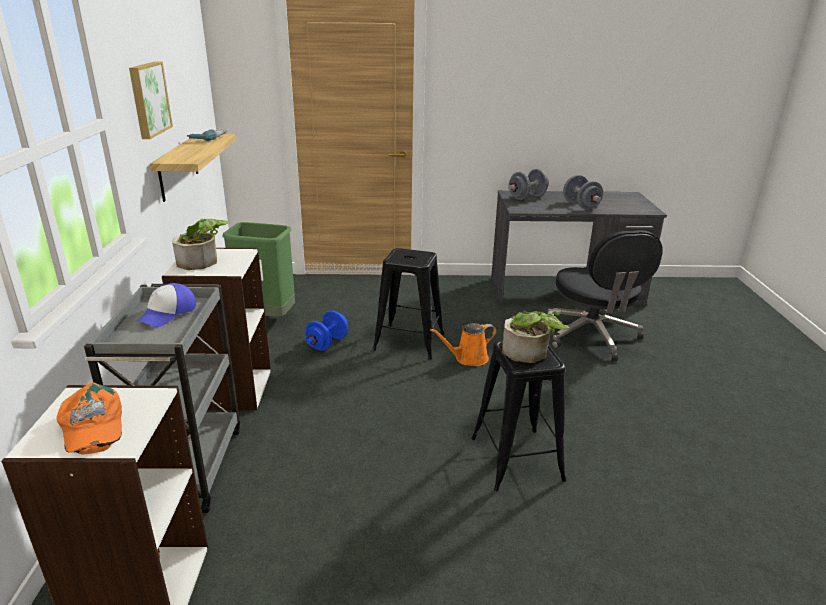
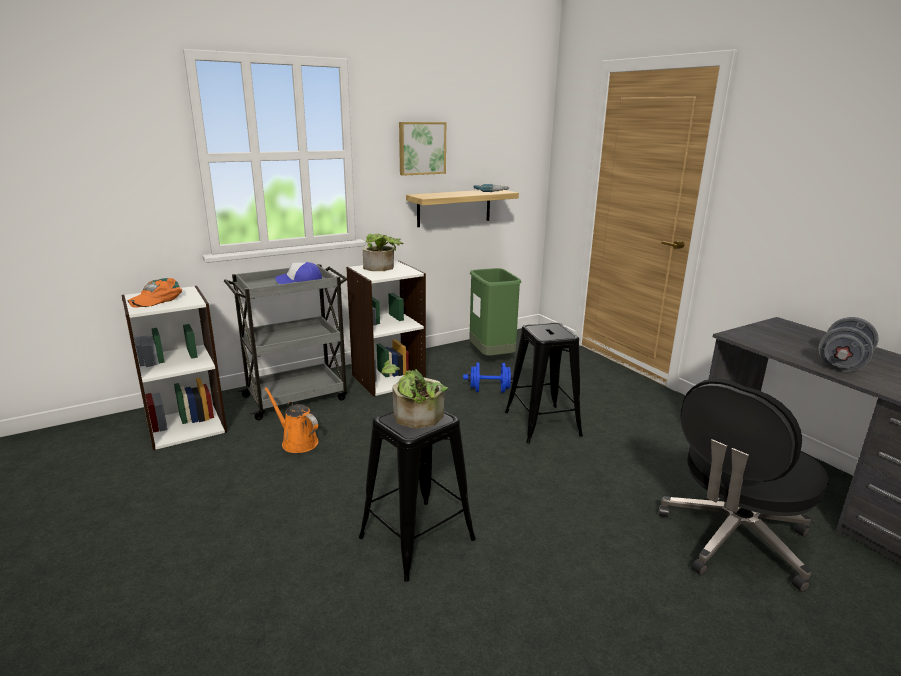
camera: 60 degrees right, 5 degrees down
orange watering can [430,323,496,366] -> orange watering can moved to [264,387,318,453]
grey dumbbell [508,169,549,200] -> none

